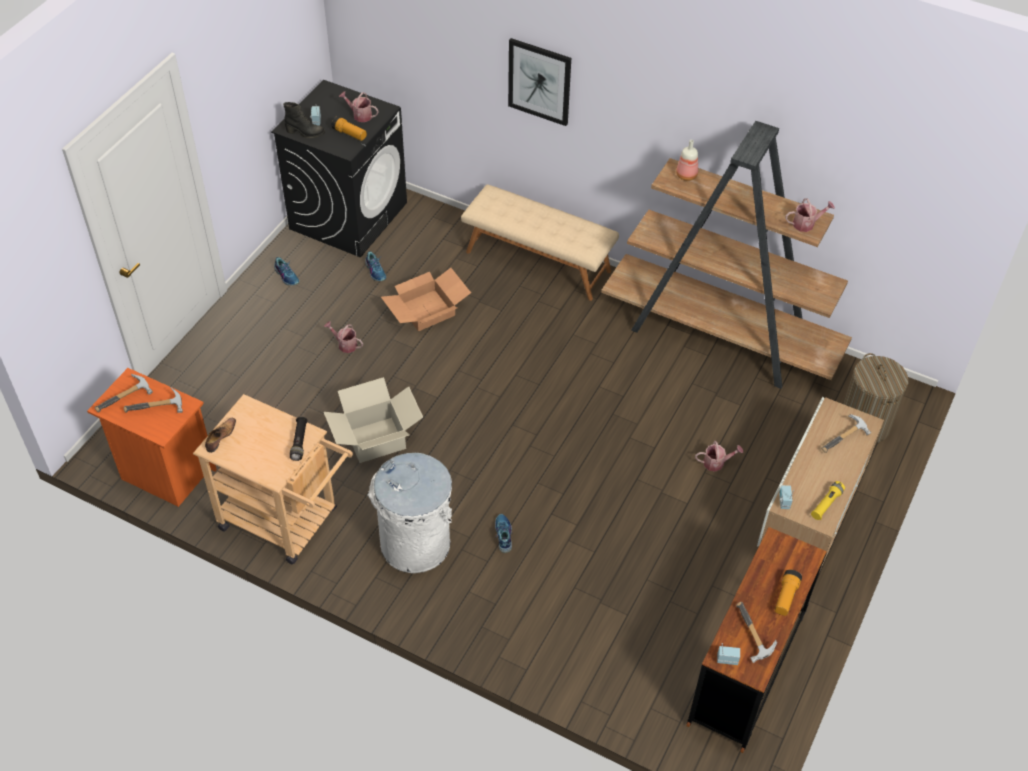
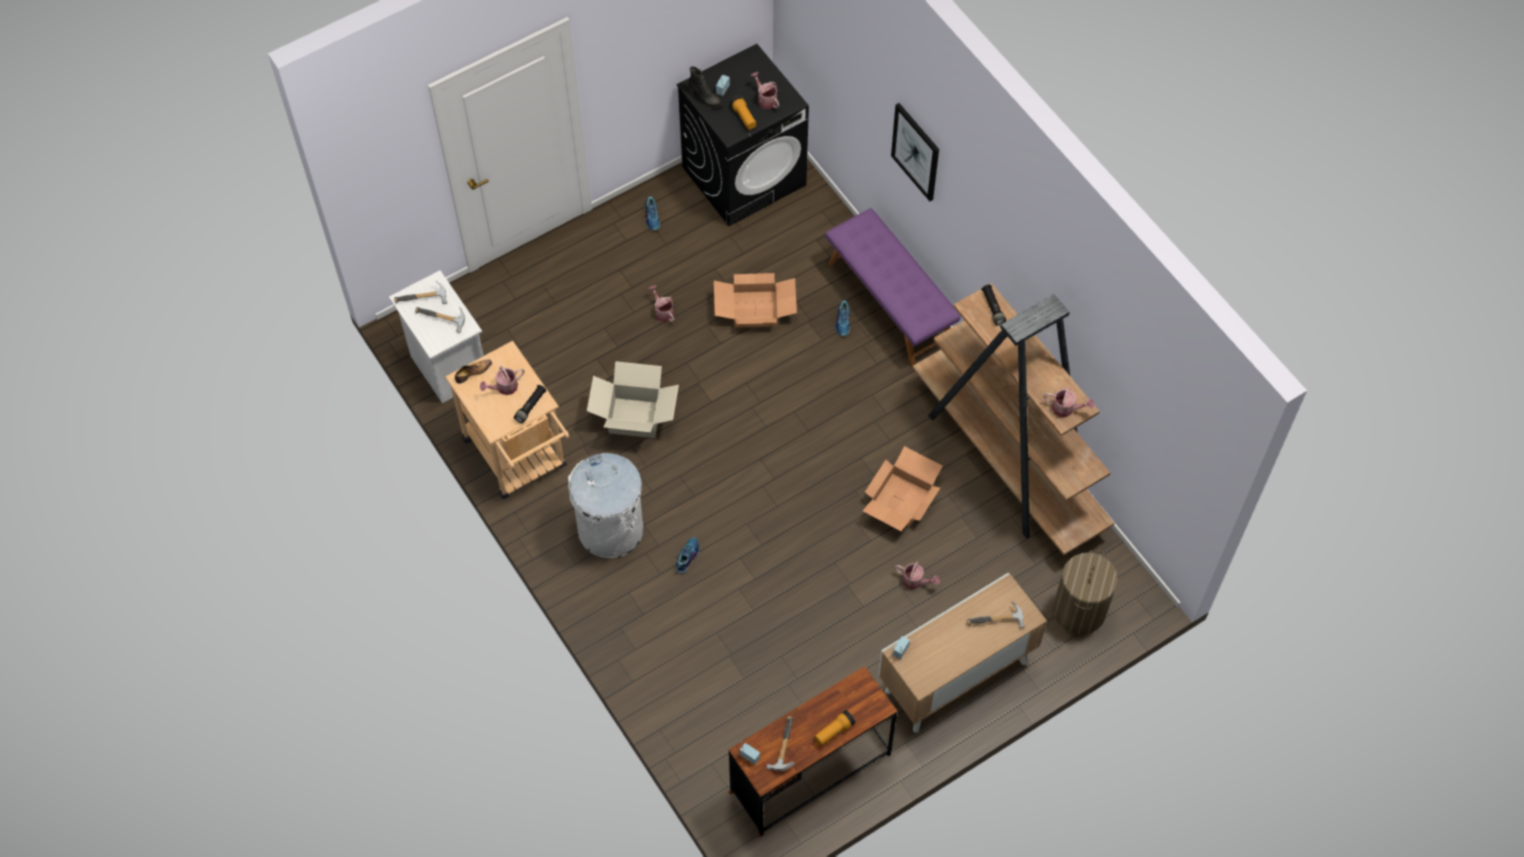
camera: 30 degrees right, 10 degrees up
orange nightstand [87,368,217,507] -> white nightstand [389,270,484,403]
shoe [365,251,386,281] -> shoe moved to [835,299,852,336]
beige bench [461,184,619,301] -> purple bench [825,208,961,367]
bottle [676,140,698,181] -> black flashlight [981,285,1006,326]
yellow flashlight [811,481,845,520] -> none
none -> watering can [480,366,524,395]
none -> cardboard box [863,446,942,531]

